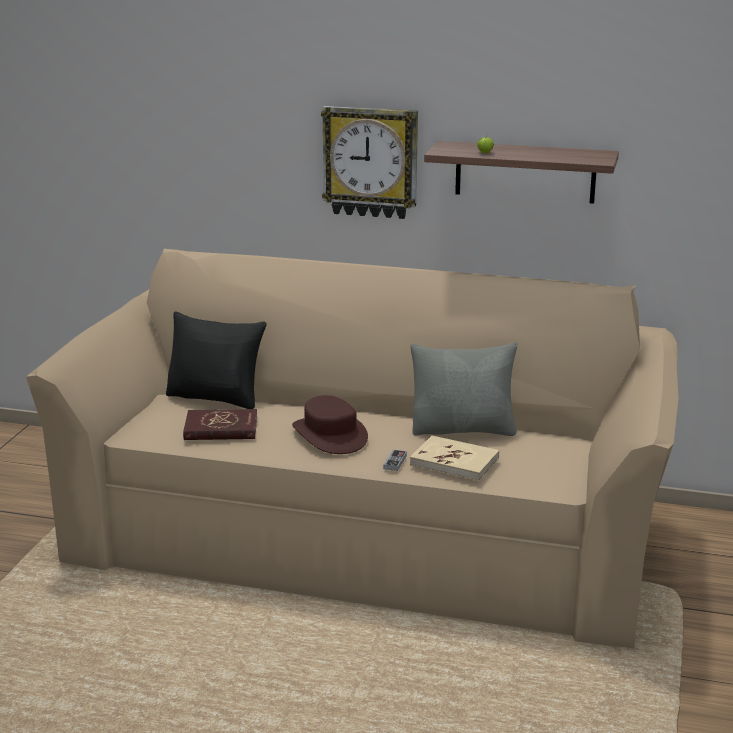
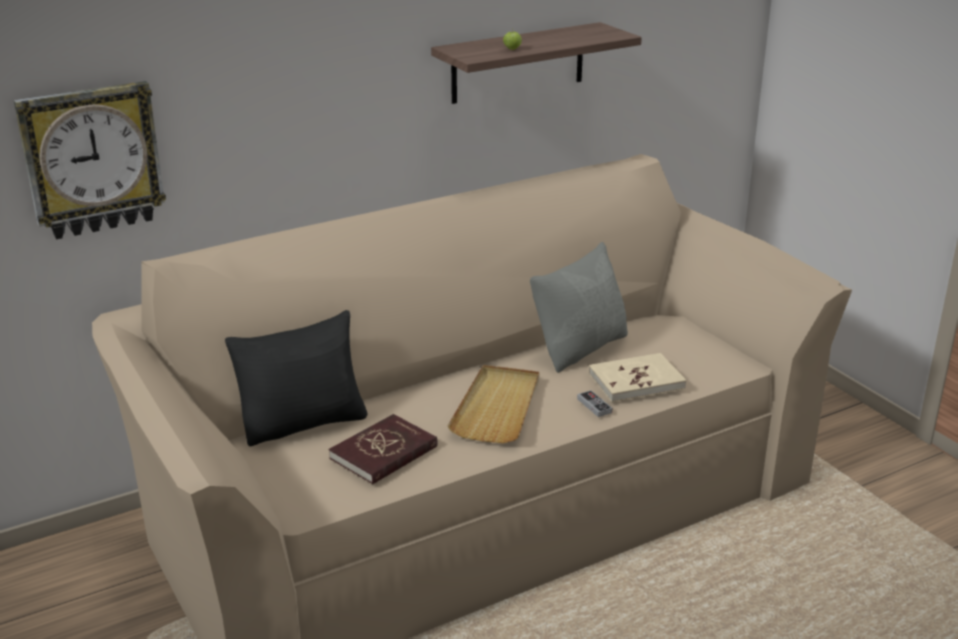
camera: 45 degrees left, 5 degrees up
brown hat [292,395,368,454] -> beige tray [448,365,539,443]
wall clock [321,106,418,219] -> wall clock moved to [14,81,166,239]

